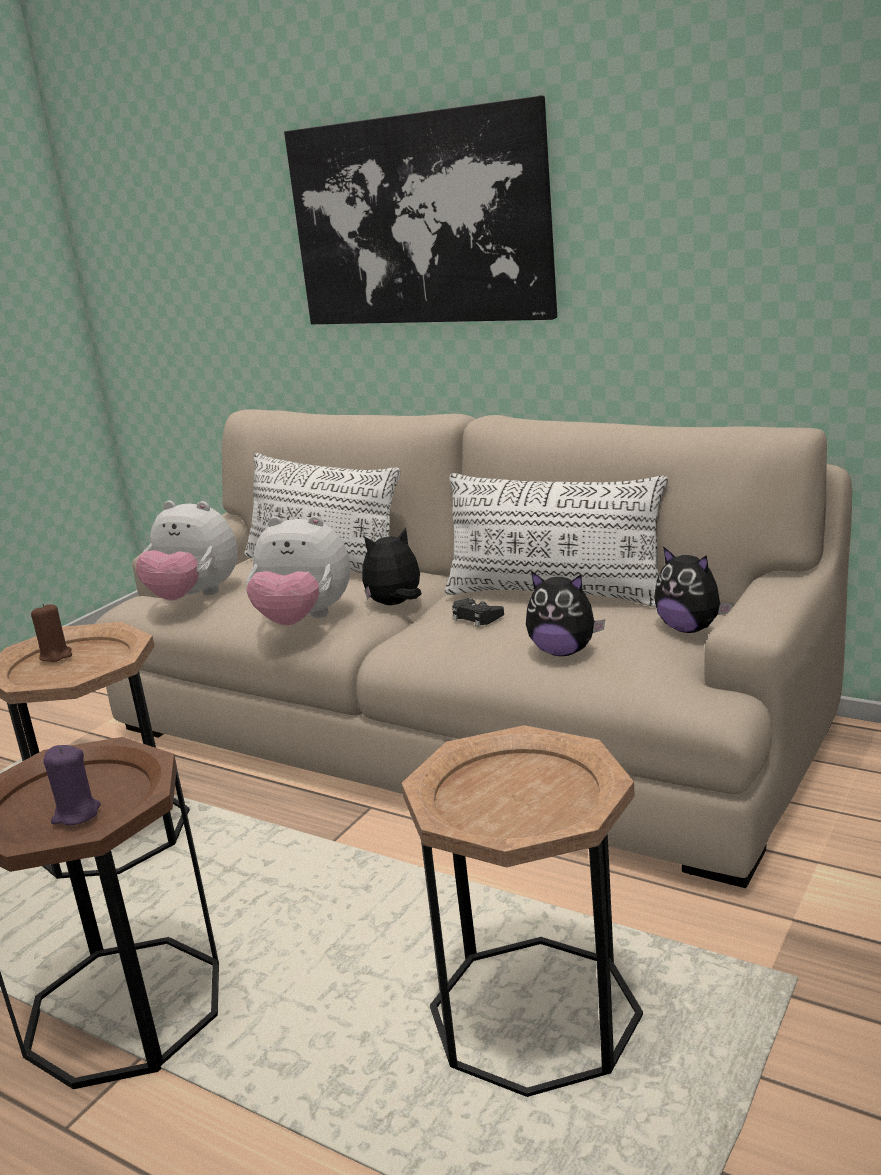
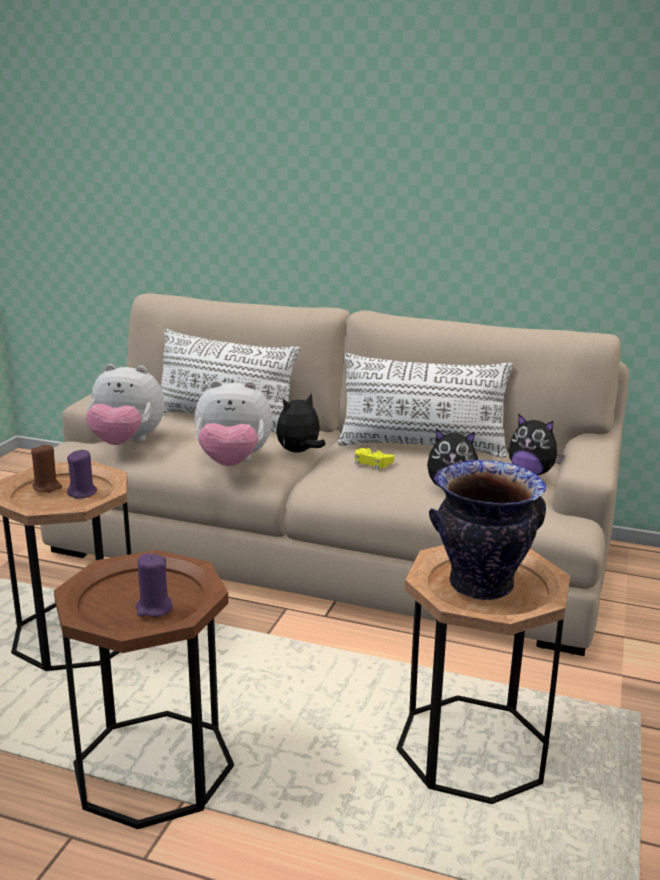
camera: 15 degrees left, 0 degrees up
picture [284,95,557,324] -> none
black game controller [452,598,504,627] -> yellow game controller [355,448,394,469]
none -> purple candle [67,450,97,499]
none -> vase [429,460,546,600]

